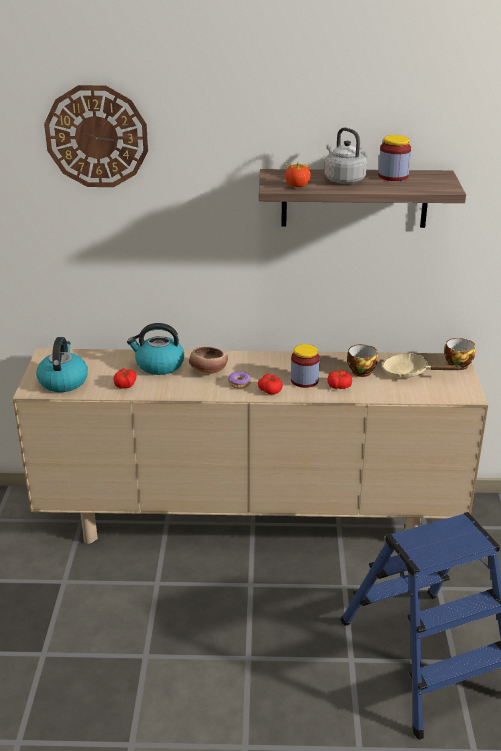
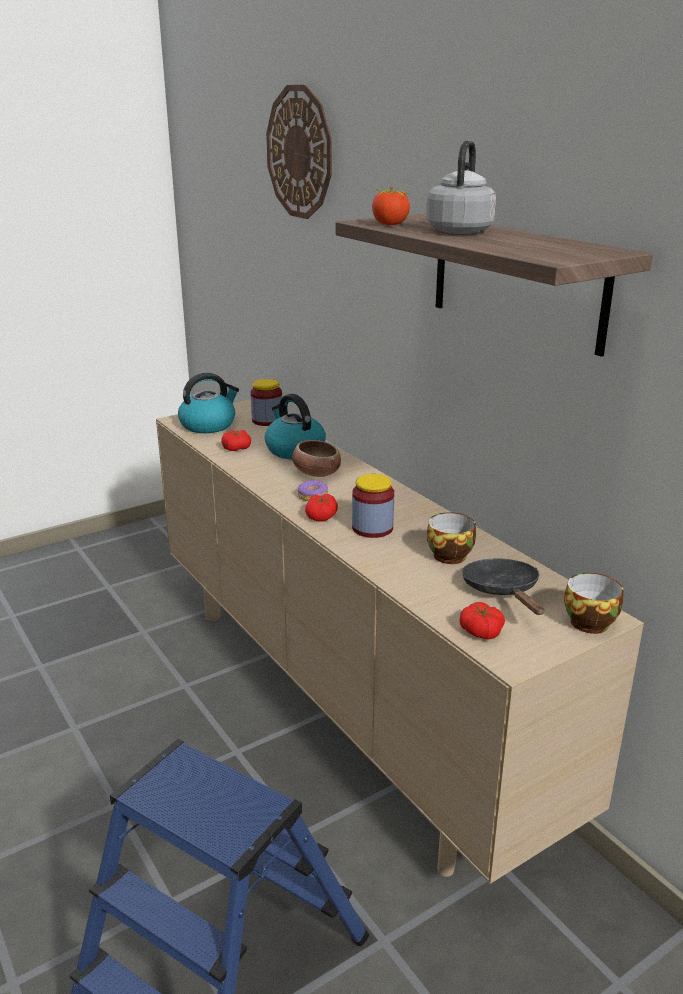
camera: 55 degrees right, 5 degrees down
tomato [327,370,352,389] -> tomato moved to [460,602,505,640]
jar [378,135,411,181] -> jar moved to [251,379,282,426]
beige frying pan [383,353,461,378] -> black frying pan [462,559,544,615]

